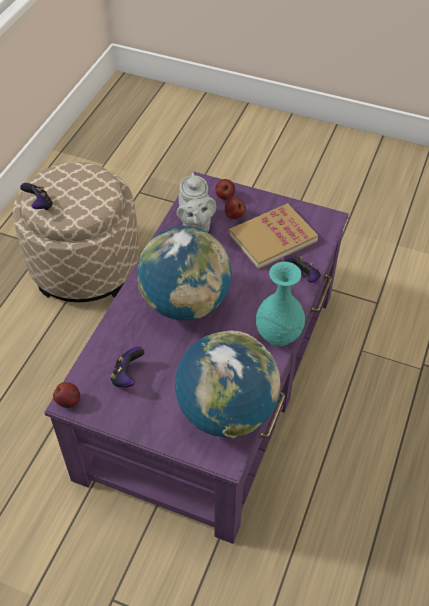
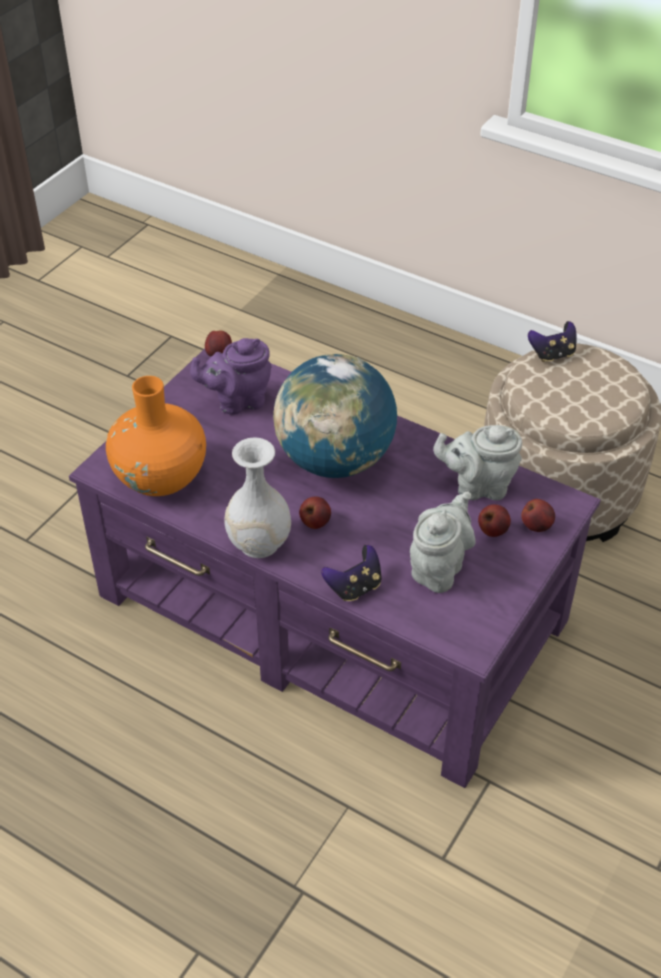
camera: 100 degrees right, 5 degrees down
game controller [111,347,145,387] -> purple teapot [190,338,272,415]
globe [175,331,281,439] -> orange vase [106,376,206,496]
book [229,204,318,269] -> grey teapot [410,492,476,593]
turquoise vase [256,262,305,346] -> white vase [224,438,291,558]
none -> apple [299,497,331,529]

